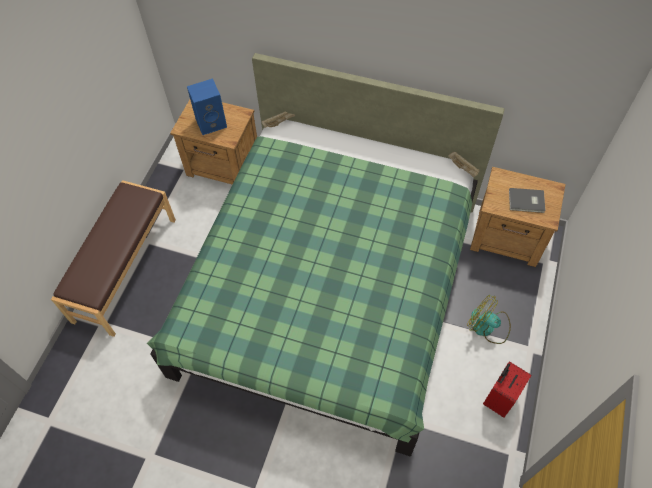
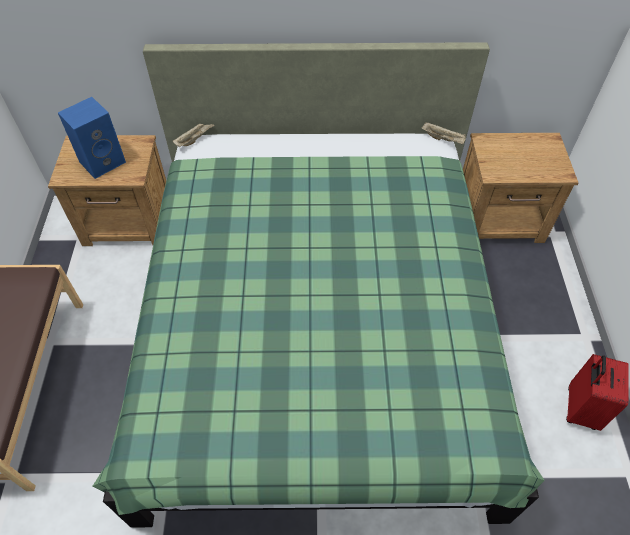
camera: 20 degrees left, 5 degrees down
fan [467,295,511,344] -> none
grey book [509,188,546,213] -> none

